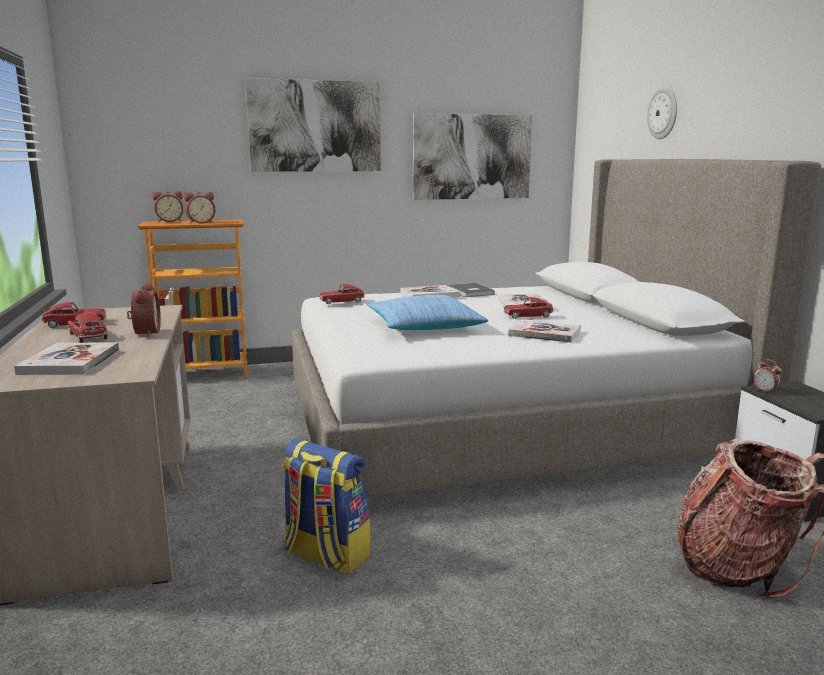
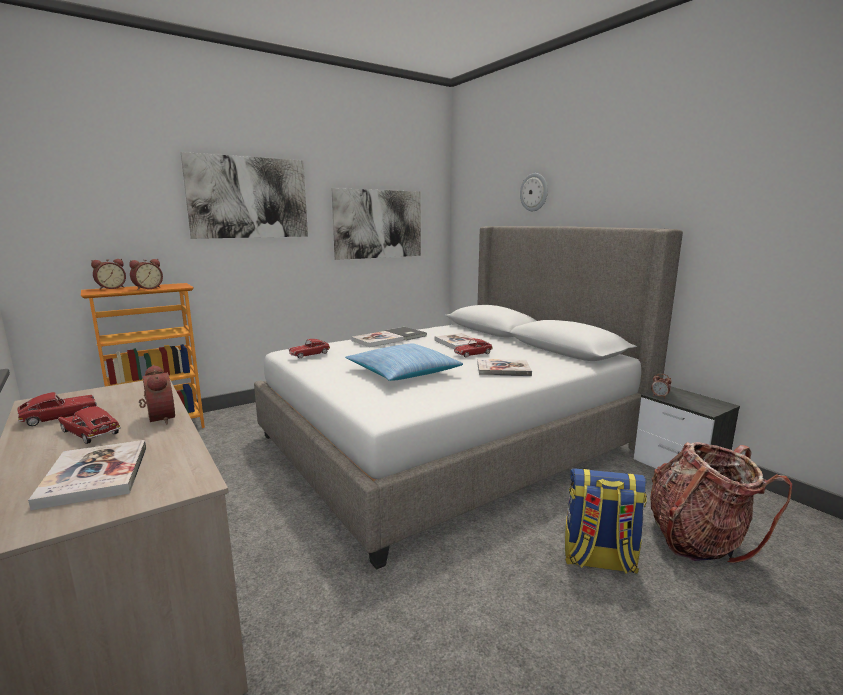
camera: 20 degrees left, 0 degrees up
backpack [282,439,370,574] -> backpack moved to [565,468,647,574]

